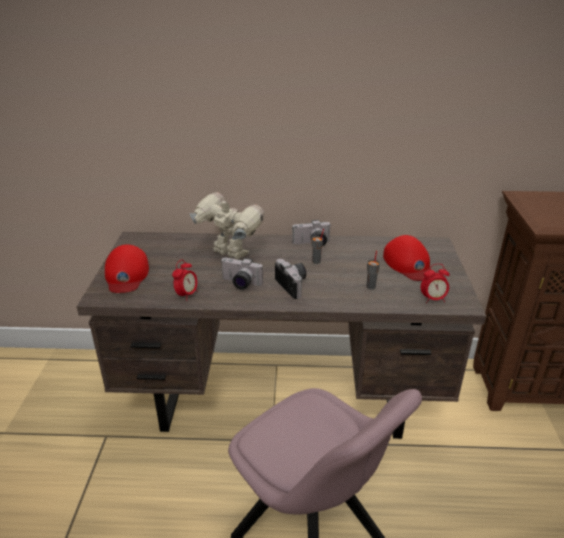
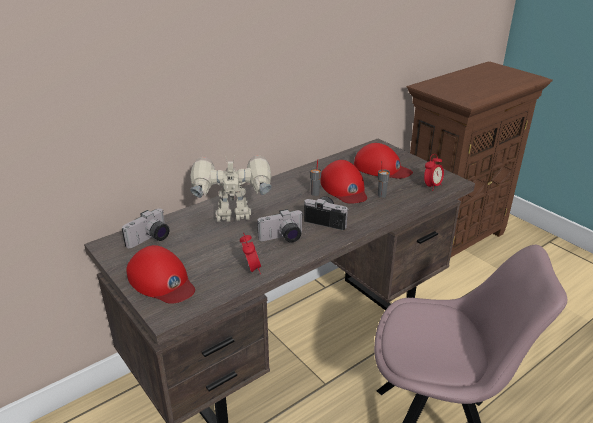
camera: 40 degrees left, 0 degrees up
camera [292,220,331,246] -> camera moved to [122,208,170,248]
none -> red cap [320,160,367,203]

